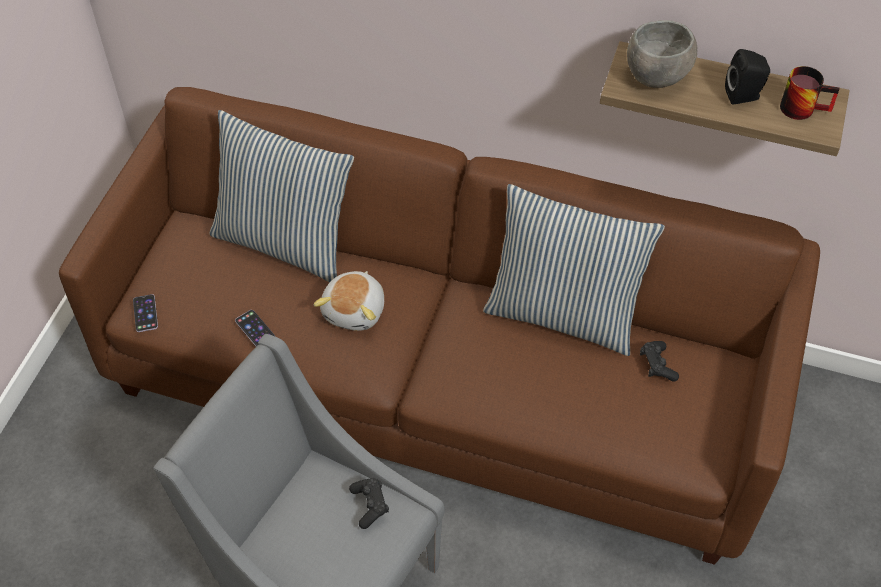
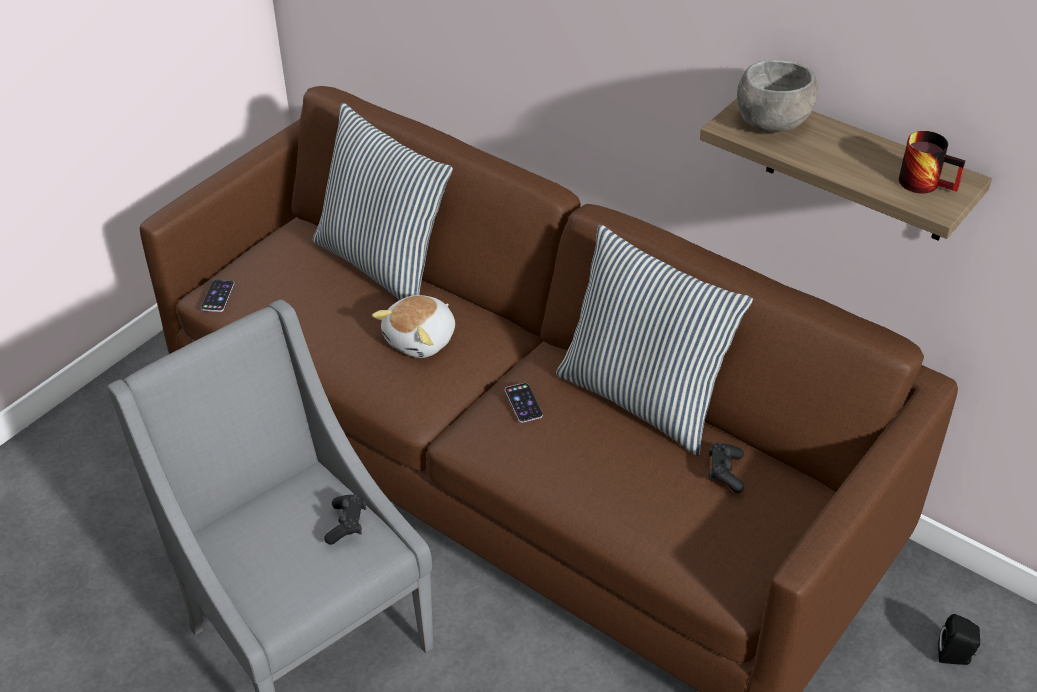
camera: 20 degrees right, 10 degrees down
phone [235,310,275,346] -> phone moved to [505,383,543,423]
black speaker [725,49,770,104] -> black speaker moved to [938,614,980,665]

